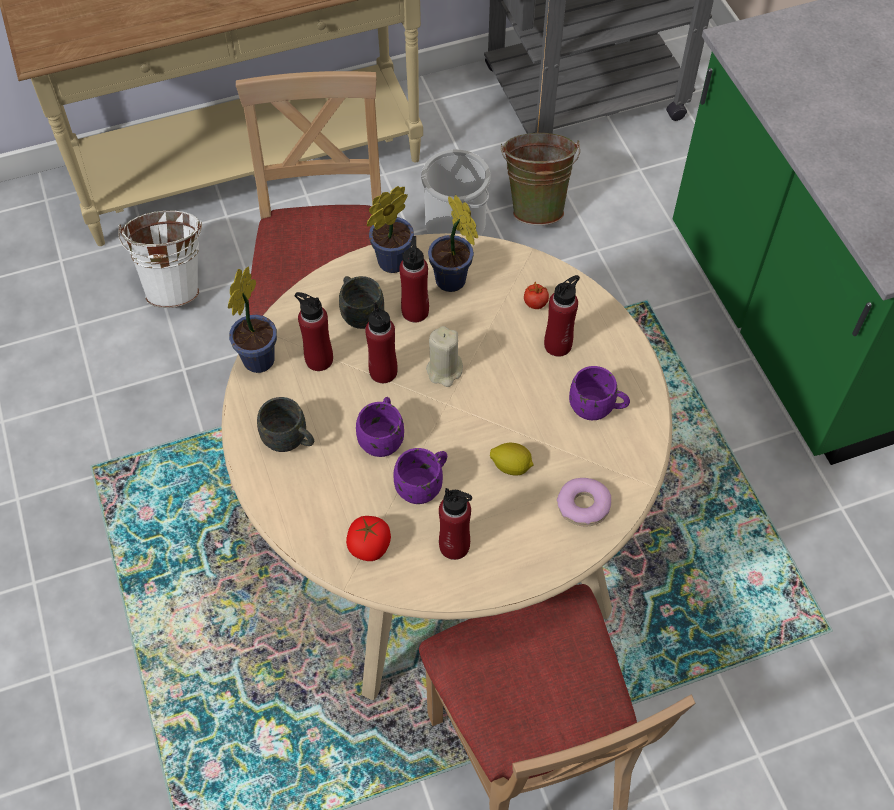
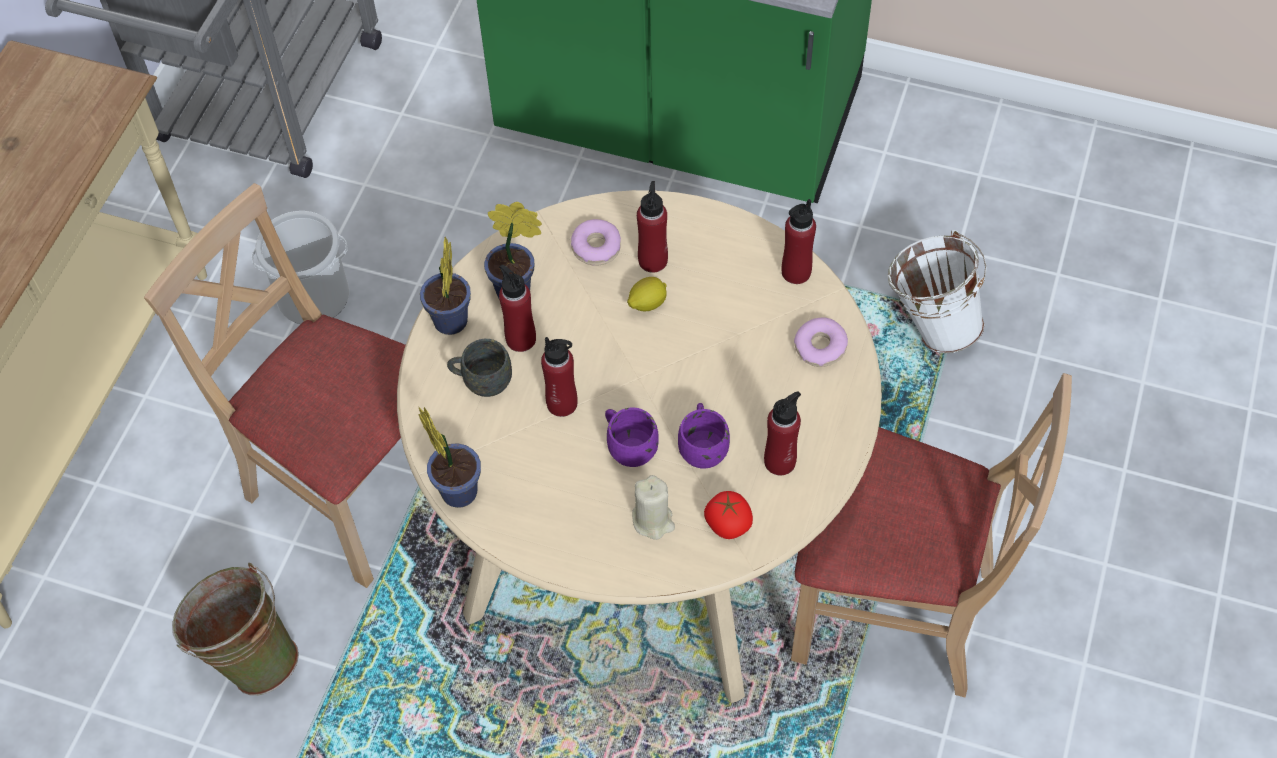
camera: 50 degrees left, 0 degrees up
white bucket [118,210,202,308] -> white bucket moved to [887,230,987,353]
grey mug [257,397,314,452] -> none
red bottle [295,292,333,371] -> red bottle moved to [782,199,816,284]
beige candle [426,326,463,387] -> beige candle moved to [632,475,675,540]
lemon [490,443,534,476] -> lemon moved to [627,277,667,311]
green bucket [501,133,580,225] -> green bucket moved to [172,563,299,696]
tomato [524,282,549,309] -> donut [571,219,621,266]
purple mug [569,366,630,420] -> none

